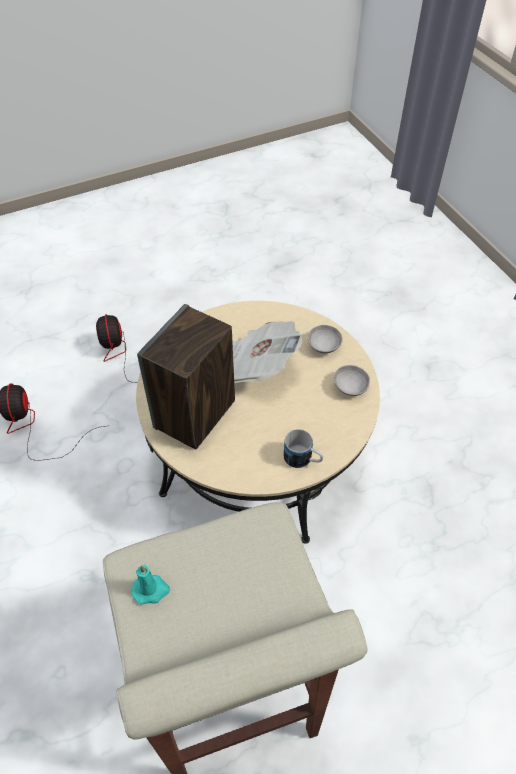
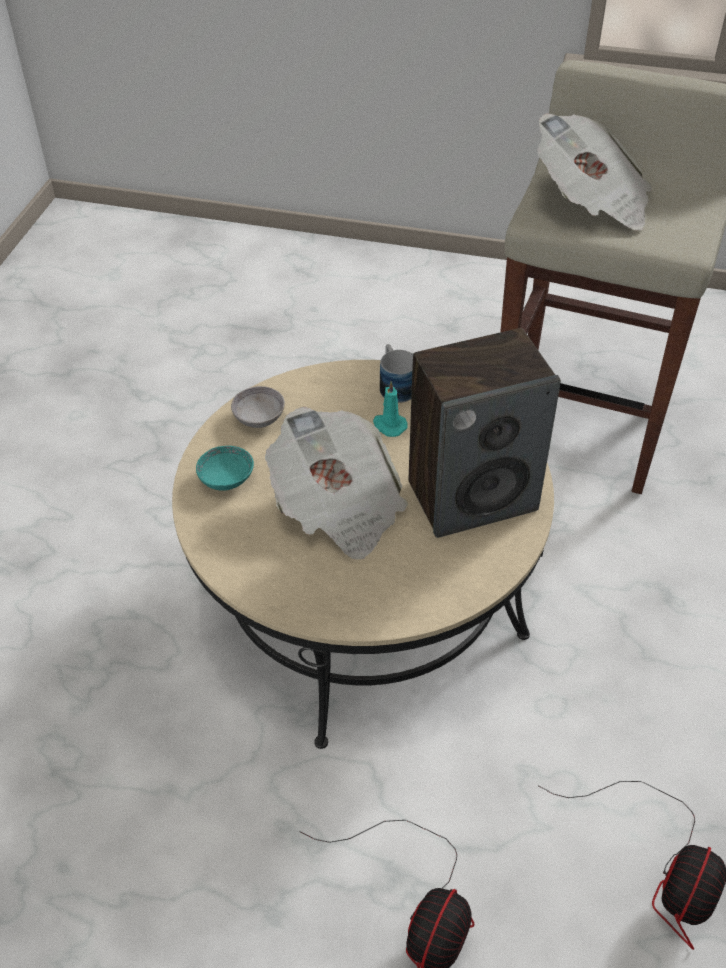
camera: 140 degrees left, 5 degrees down
turquoise candle [132,565,170,605] -> turquoise candle moved to [373,381,408,437]
grey bowl [308,325,343,354] -> turquoise bowl [196,446,254,491]
none -> newspaper [537,113,652,231]

